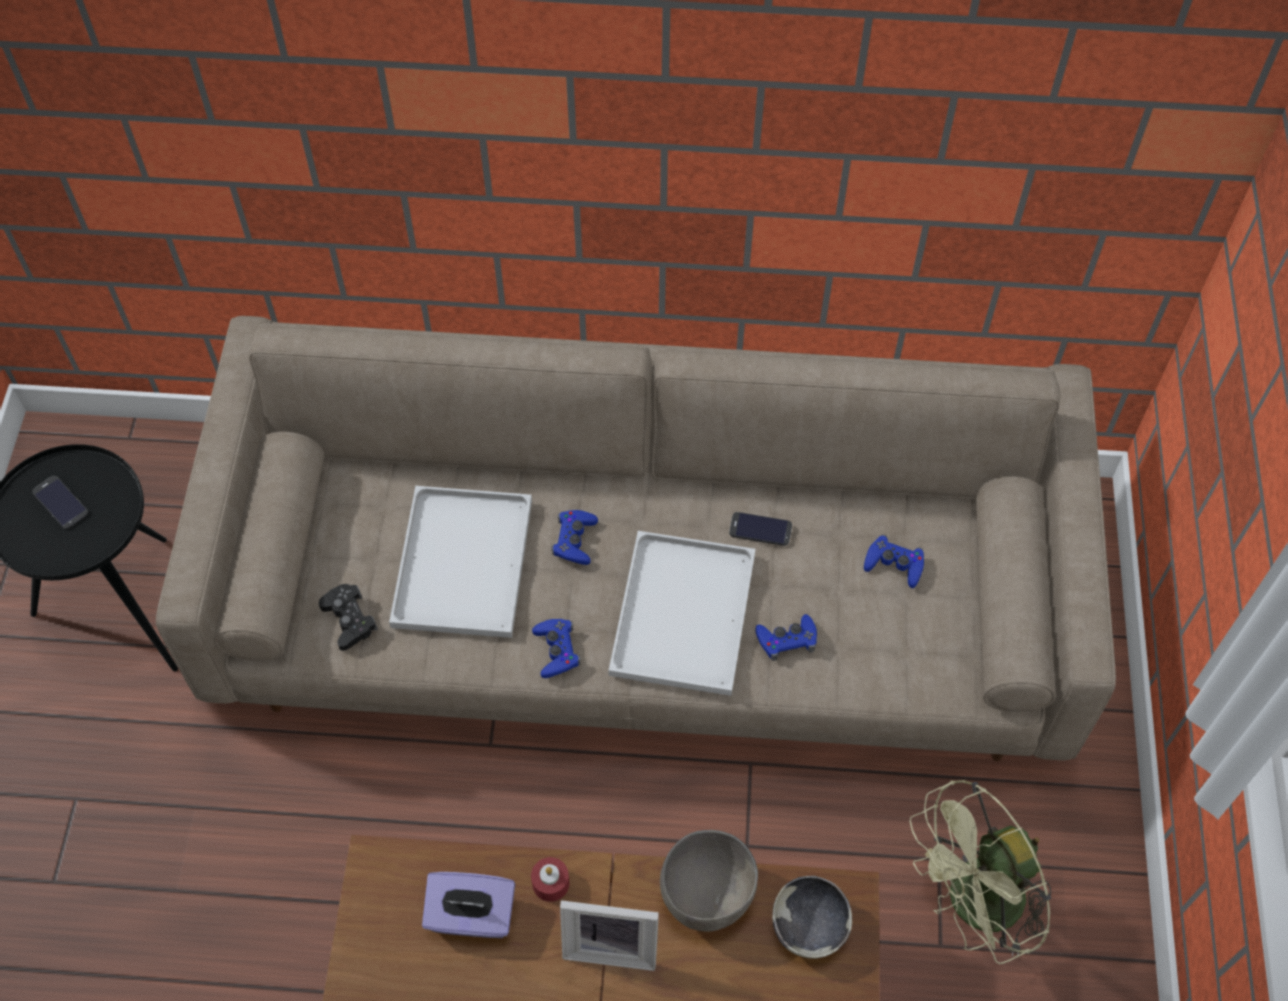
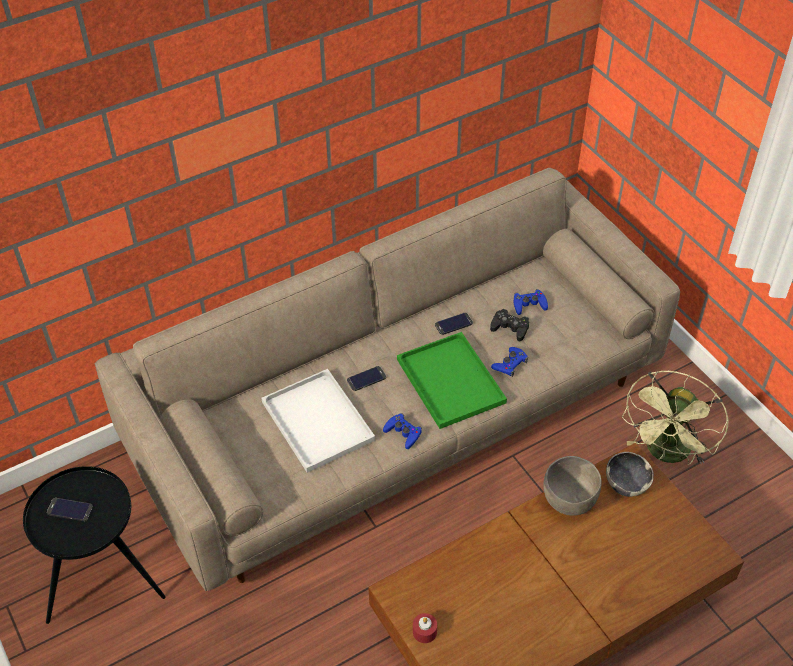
camera: 35 degrees left, 10 degrees down
black game controller [319,584,378,651] -> black game controller moved to [490,309,529,341]
purple tissue box [422,872,515,938] -> none
red candle [531,857,569,902] -> red candle moved to [413,613,437,643]
blue game controller [551,510,598,565] -> phone [347,366,386,391]
picture frame [560,900,659,971] -> none
white tray [608,531,755,696] -> green tray [397,332,507,429]

